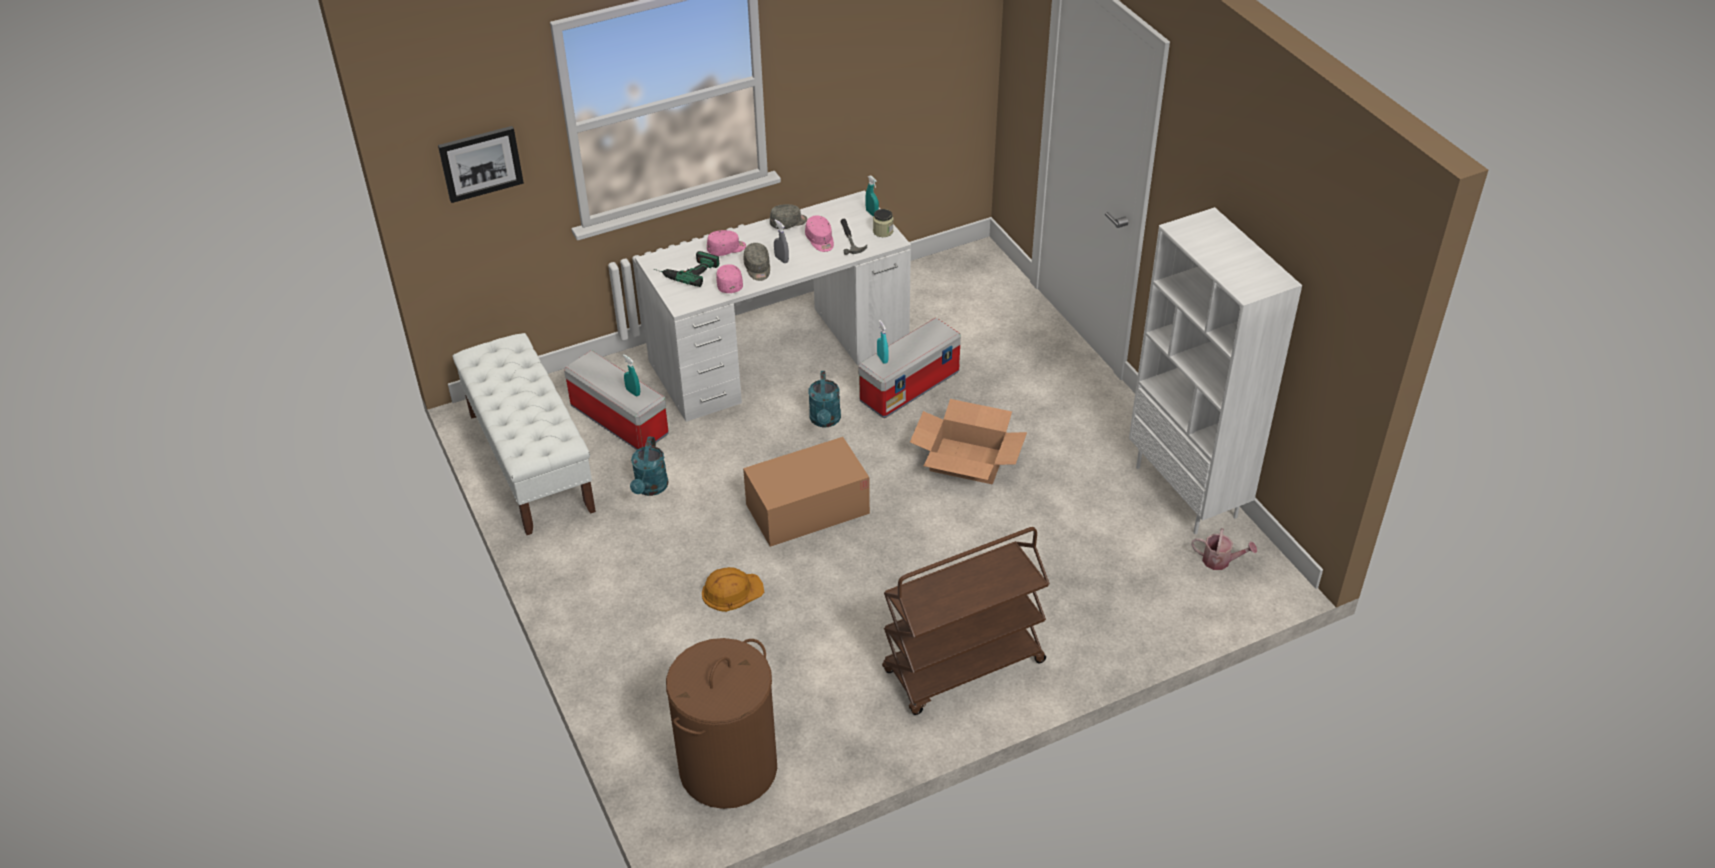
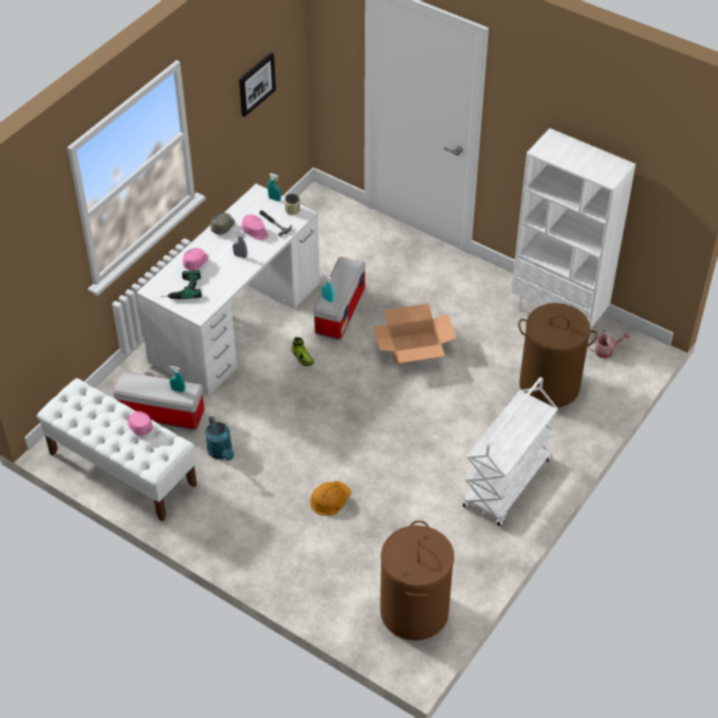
camera: 30 degrees left, 5 degrees up
picture [438,126,524,203] -> picture moved to [239,53,276,117]
pink cap [717,264,743,293] -> pink cap moved to [127,411,153,436]
grey cap [743,243,770,281] -> none
cardboard box [743,437,870,547] -> none
turquoise watering can [808,371,841,427] -> shoe [291,337,314,366]
brown cart [882,527,1050,715] -> white cart [462,377,558,526]
none -> brown laundry basket [518,303,597,408]

